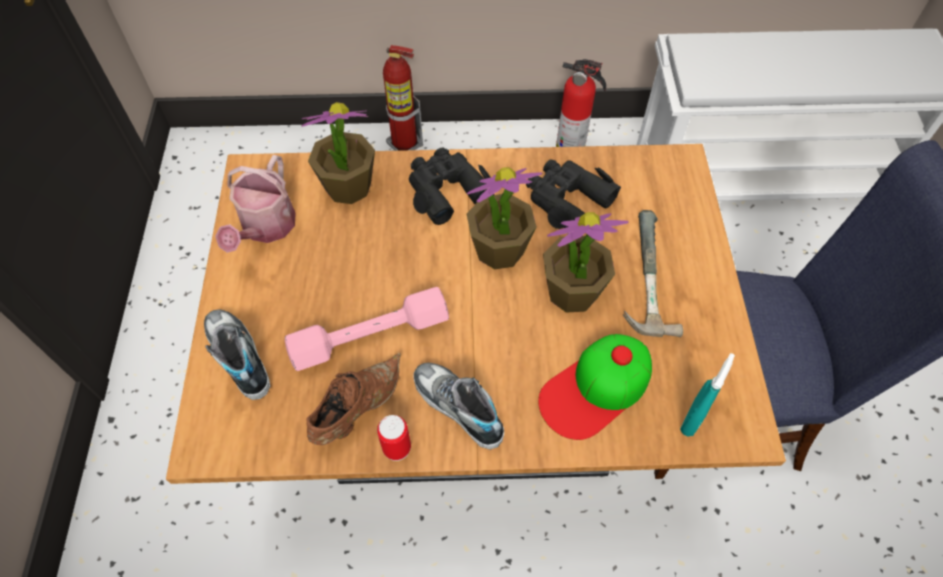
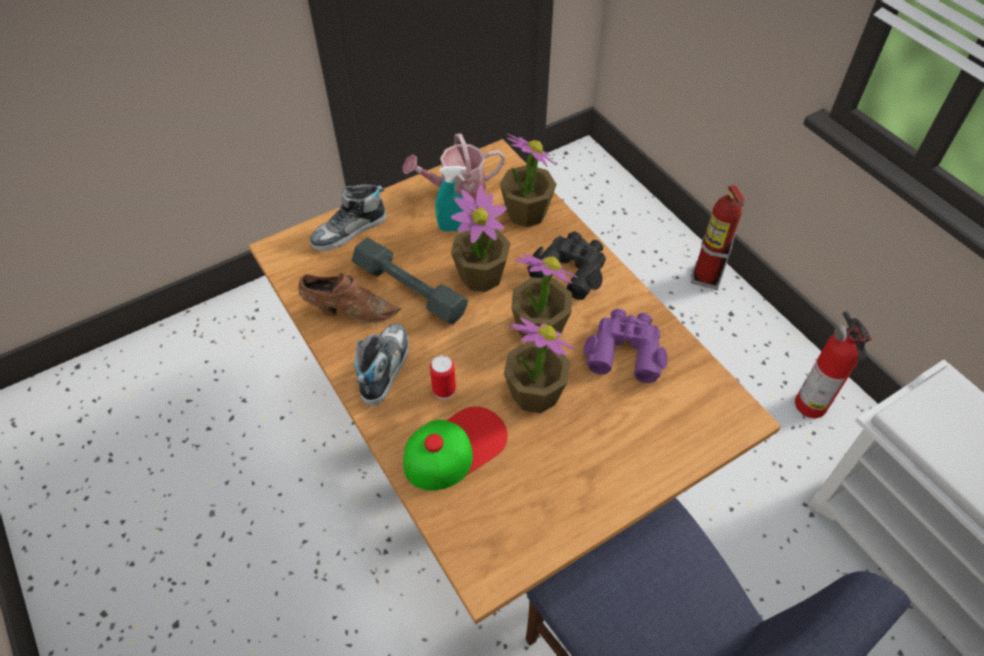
camera: 60 degrees right, 5 degrees down
shoe [204,310,271,400] -> shoe turned 150 degrees counterclockwise [310,184,386,251]
pink dumbbell [285,287,449,371] -> grey dumbbell [352,238,468,325]
can [377,415,411,461] -> can moved to [430,355,456,399]
black binoculars [526,159,621,229] -> purple binoculars [583,309,667,383]
cap [538,334,652,440] -> cap turned 120 degrees clockwise [403,407,508,491]
hammer [623,210,683,337] -> none
turquoise spray bottle [680,353,735,437] -> turquoise spray bottle moved to [435,166,466,231]
none -> potted plant [451,185,511,292]

